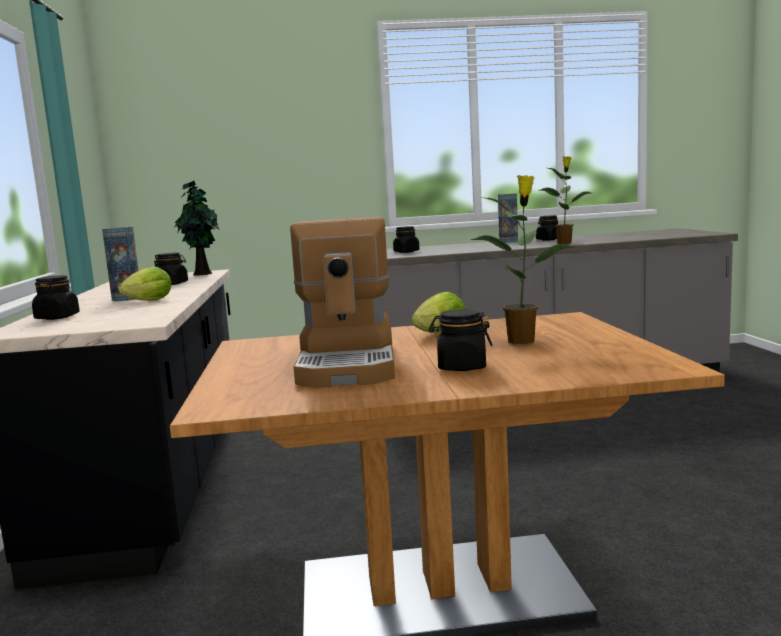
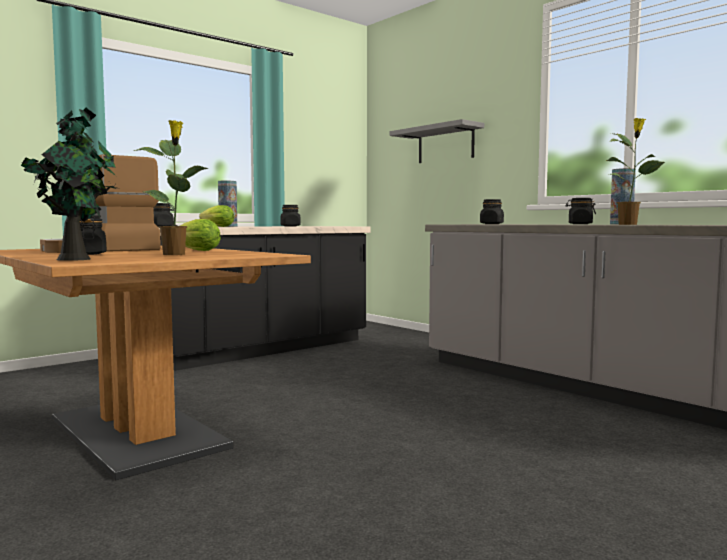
camera: 55 degrees right, 5 degrees down
potted plant [174,181,220,275] -> potted plant moved to [21,108,116,261]
black jar [536,215,558,241] -> black jar moved to [565,198,596,224]
none -> grey shelf [390,119,484,163]

